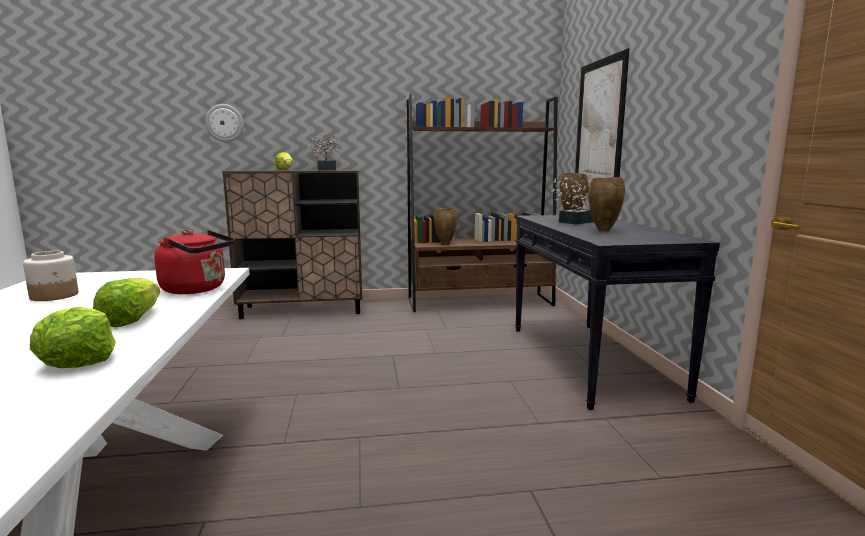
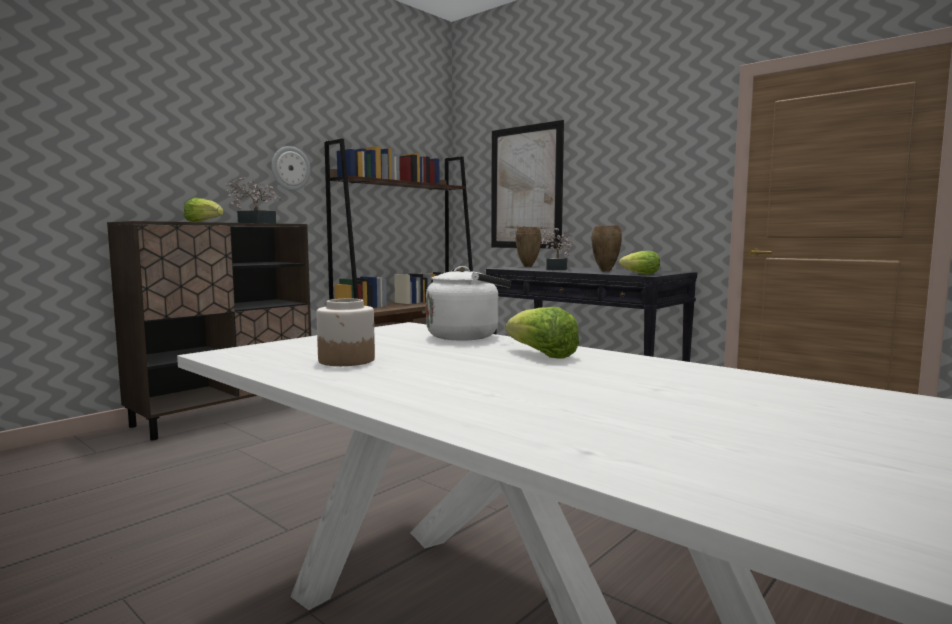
camera: 40 degrees left, 5 degrees down
lettuce [30,307,116,368] -> lettuce moved to [619,251,660,274]
red kettle [154,230,235,294] -> white kettle [426,266,511,341]
wall clock [205,104,244,142] -> wall clock moved to [271,146,310,191]
brown vase [434,208,457,245] -> none

